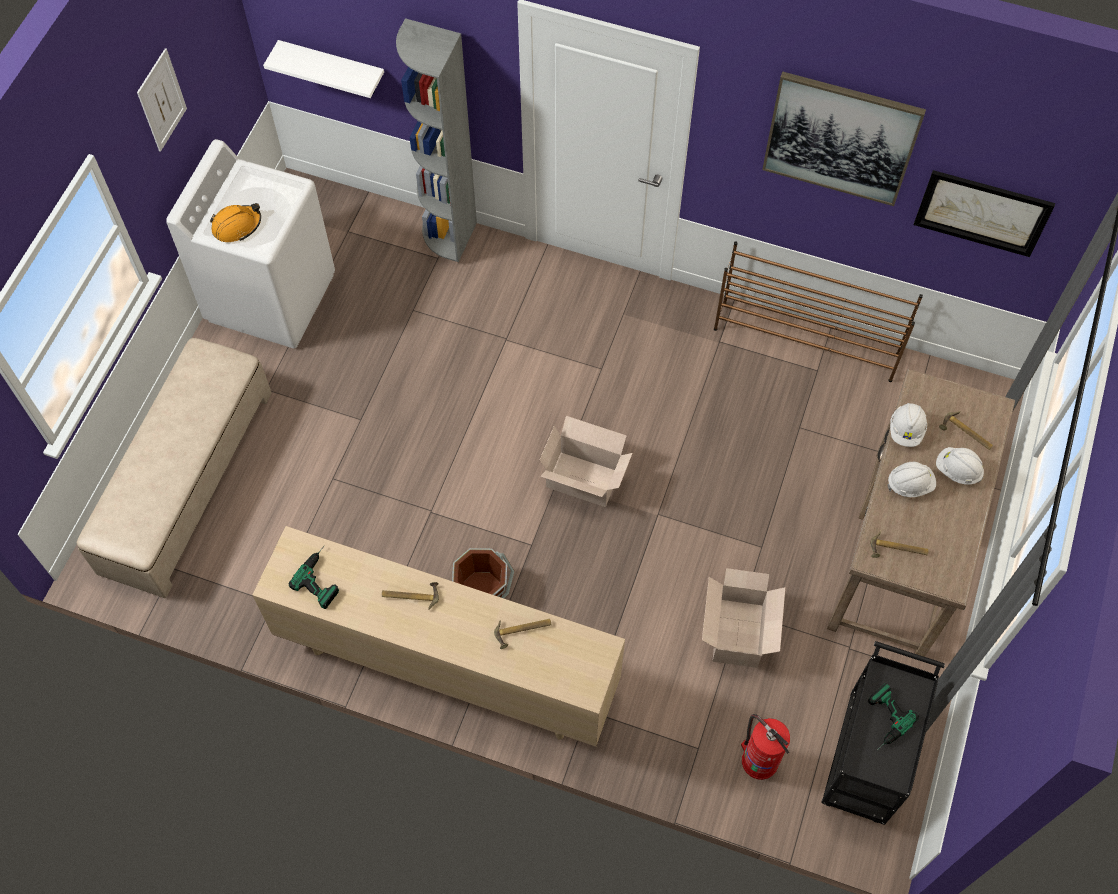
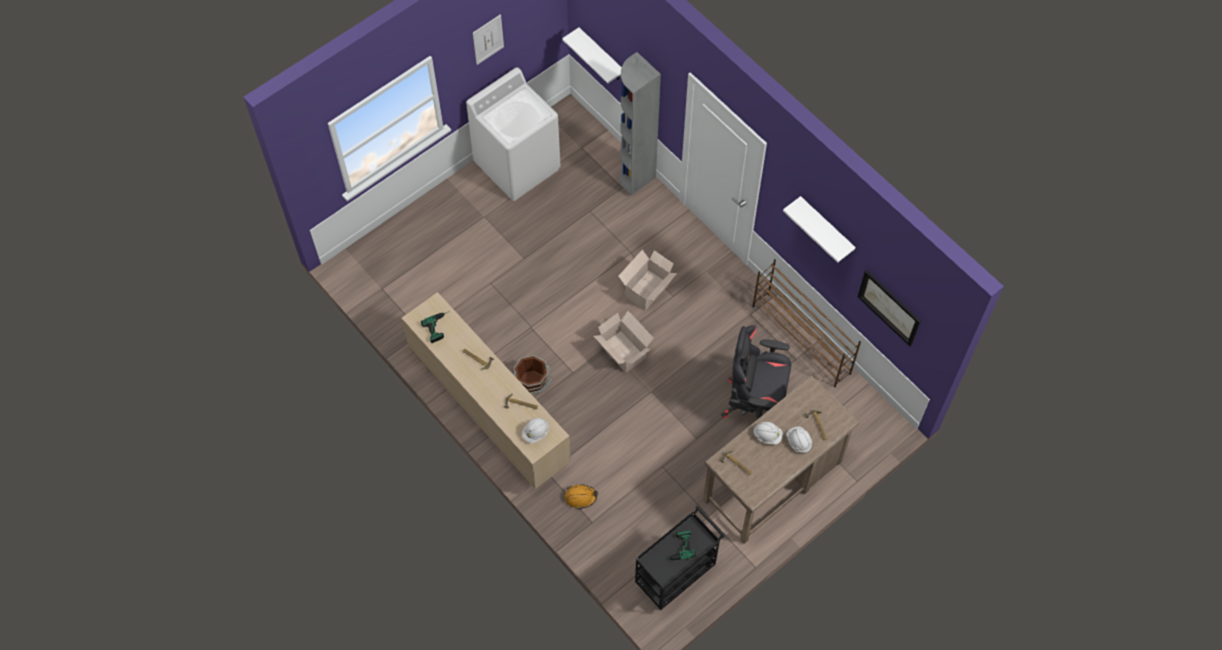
camera: 30 degrees right, 0 degrees up
beige bench [76,338,272,598] -> none
orange hard hat [210,203,261,242] -> orange hard hat moved to [565,484,598,509]
cardboard box [702,568,785,668] -> cardboard box moved to [618,250,677,311]
fire extinguisher [741,714,790,780] -> none
picture [762,72,926,206] -> white shelf [783,196,856,263]
white hard hat [890,403,927,447] -> white hard hat moved to [522,418,549,443]
none -> black office chair [721,325,791,419]

